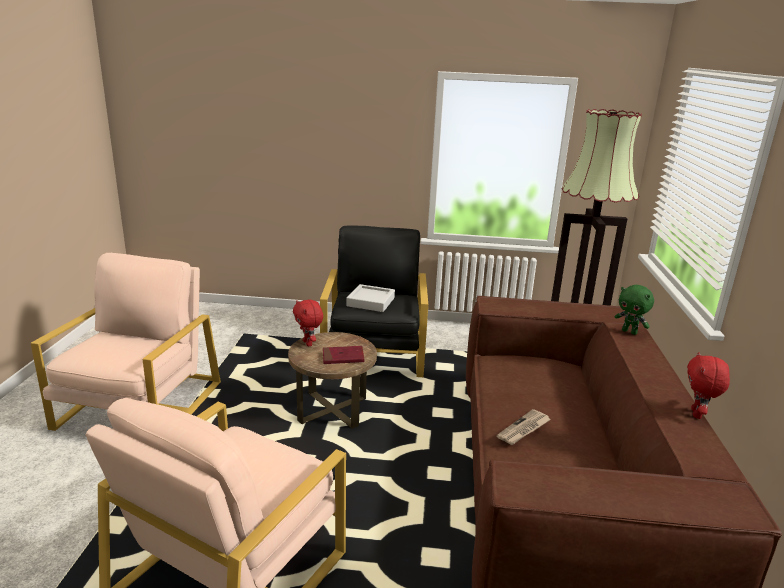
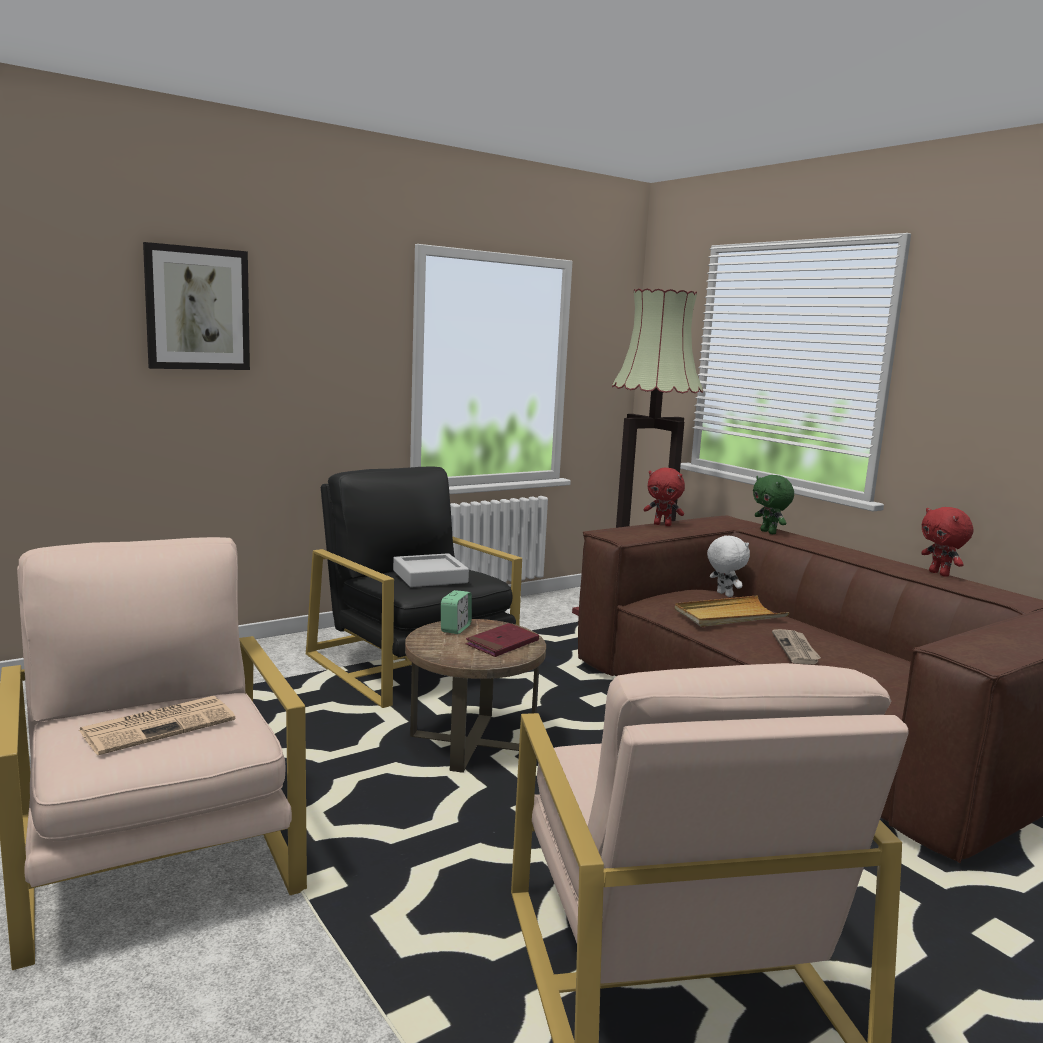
camera: 40 degrees left, 10 degrees down
red plush toy [293,300,323,346] -> red plush toy moved to [644,468,685,526]
green plush toy [614,285,654,335] -> green plush toy turned 60 degrees clockwise [753,475,794,534]
none -> newspaper [79,696,235,755]
none -> picture [143,242,250,370]
none -> alarm clock [441,590,472,634]
none -> beige tray [675,595,790,627]
none -> white plush toy [707,535,750,597]

